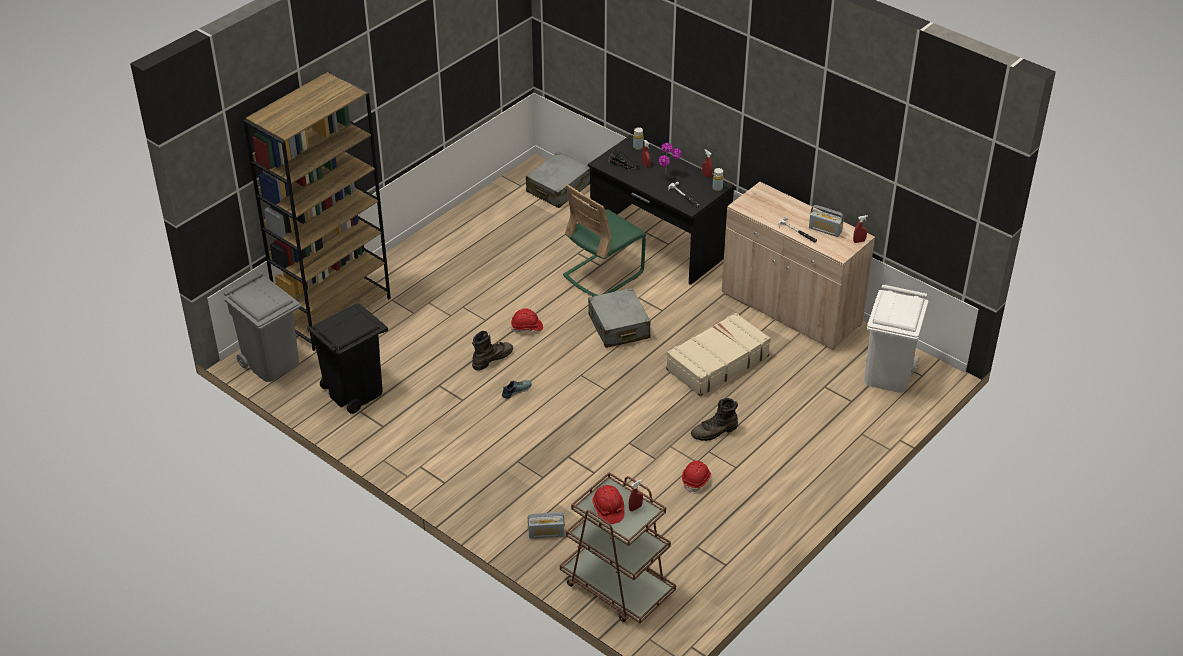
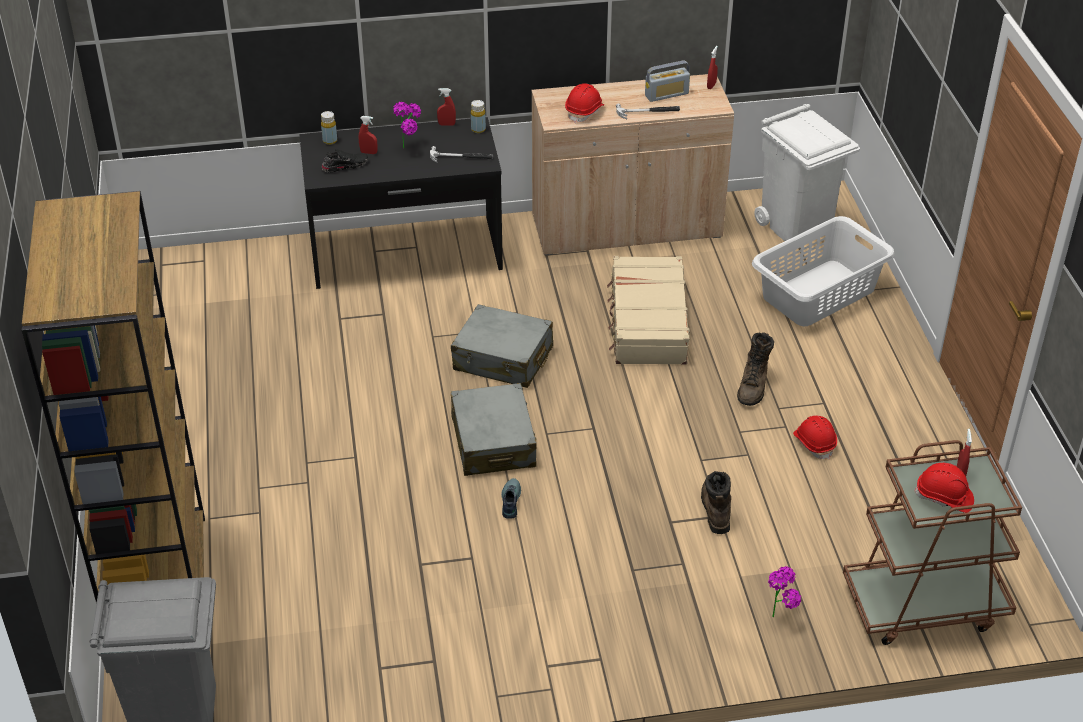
camera: 50 degrees left, 0 degrees up
black trash can [307,303,388,414] -> none
brown boot [472,331,513,371] -> brown boot moved to [701,471,731,534]
red hard hat [511,309,543,332] -> red hard hat moved to [565,83,604,123]
grey suitcase [526,152,590,208] -> grey suitcase moved to [451,383,537,476]
radio [527,512,565,538] -> potted plant [768,566,801,617]
green chair [563,184,646,296] -> none
none -> white laundry basket [752,216,895,326]

